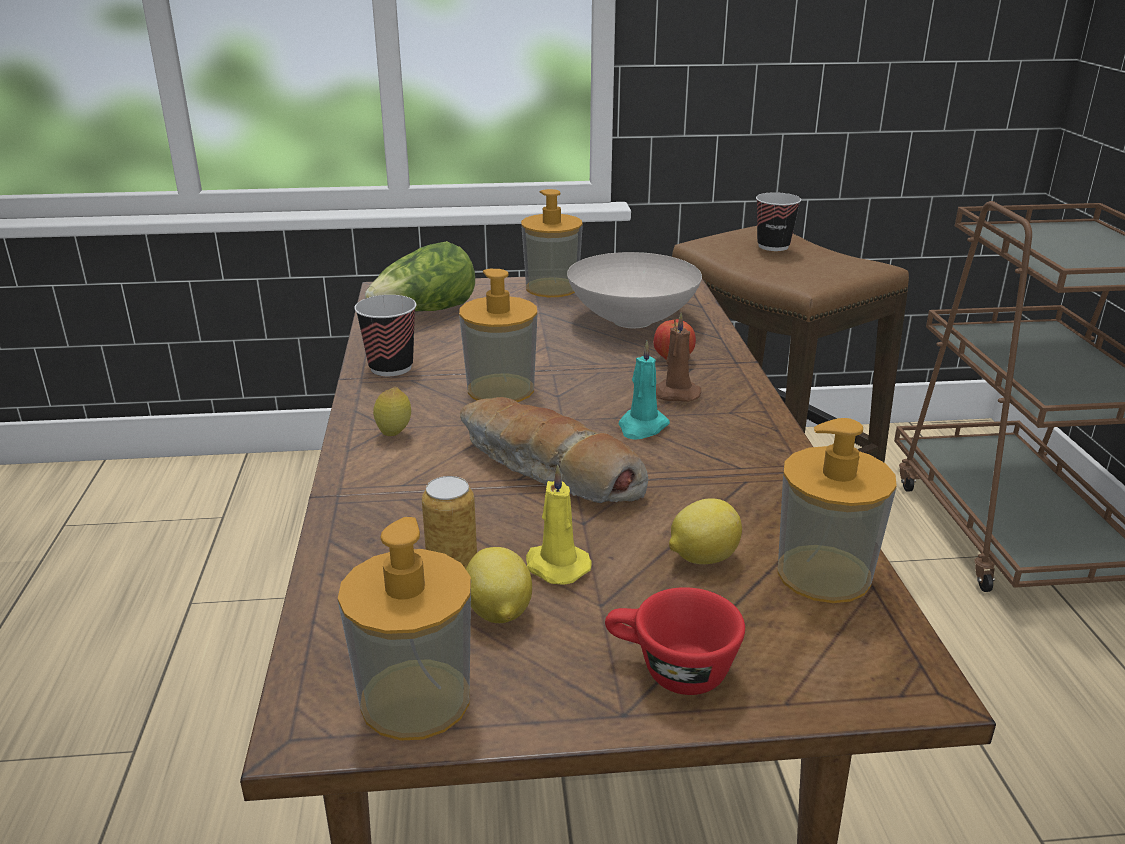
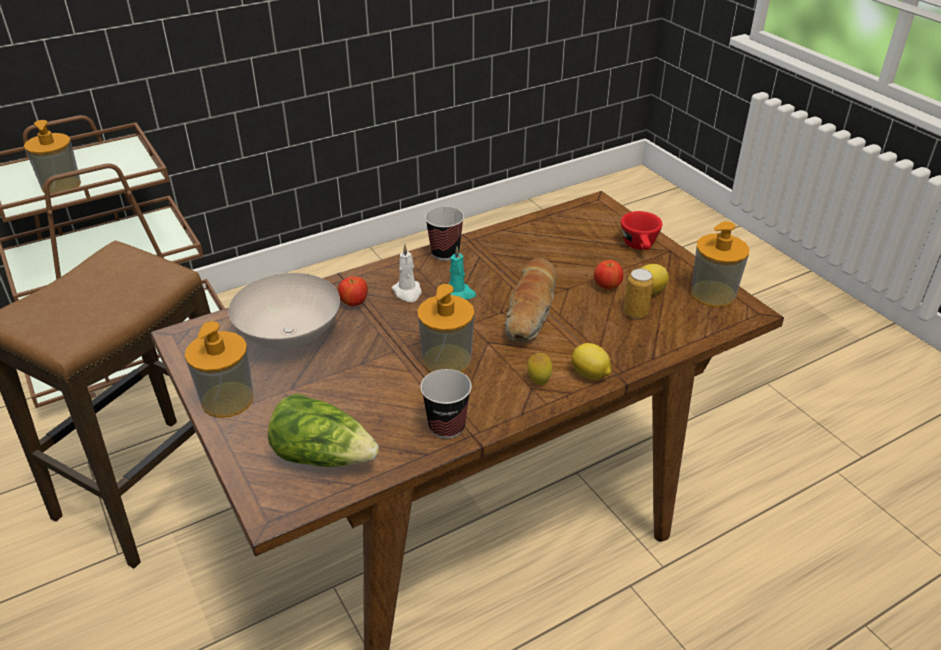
camera: 115 degrees left, 10 degrees up
yellow candle [526,465,591,585] -> apple [594,260,624,290]
brown candle [656,313,701,402] -> white candle [392,244,422,302]
lemon [669,498,742,564] -> lemon moved to [571,343,611,380]
cup [756,192,801,251] -> cup moved to [425,207,464,261]
soap dispenser [777,418,897,603] -> soap dispenser moved to [24,120,81,194]

